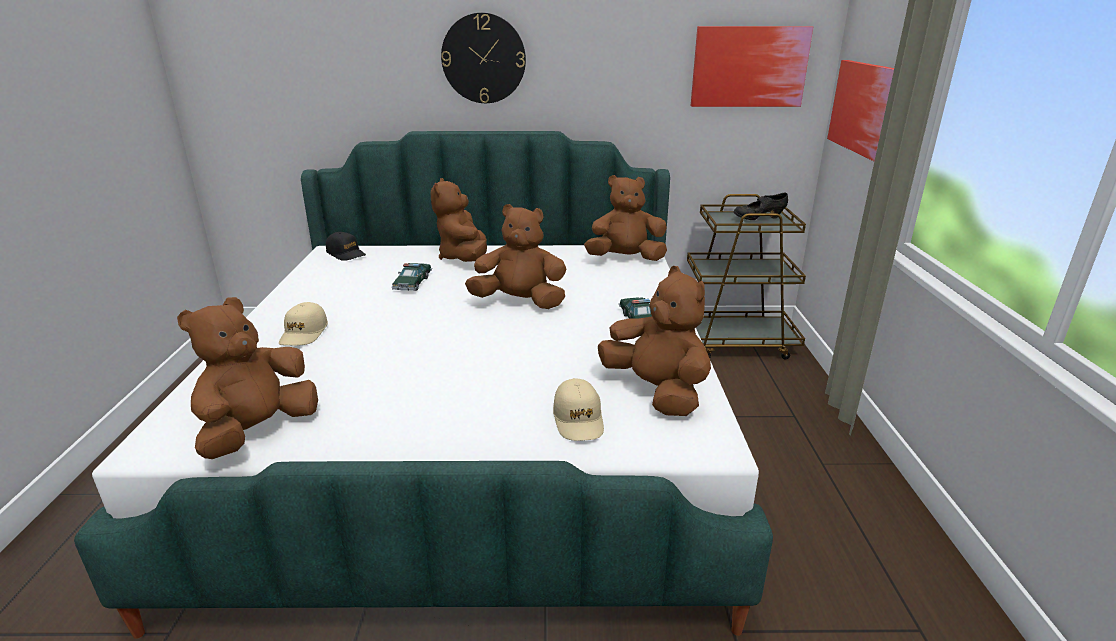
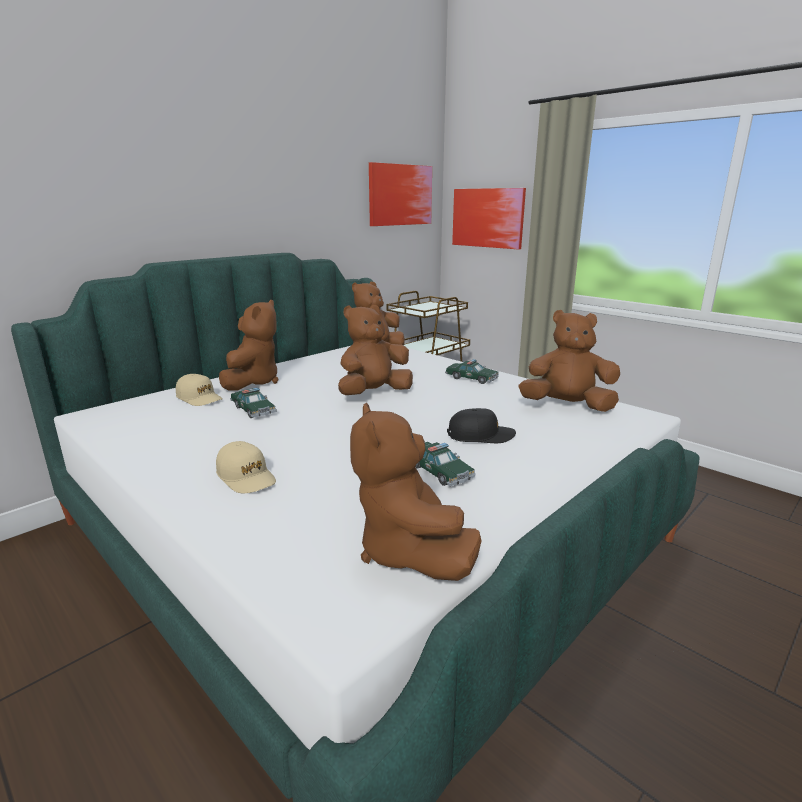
camera: 45 degrees left, 5 degrees down
black cap [326,232,366,261] -> black cap moved to [447,408,516,443]
brown plush toy [431,178,487,262] -> brown plush toy turned 120 degrees counterclockwise [219,300,279,390]
wall clock [441,13,526,103] -> none
beige cap [553,378,604,441] -> beige cap moved to [176,374,223,406]
black shoe [733,193,788,220] -> none
none -> toy car [415,442,476,486]

